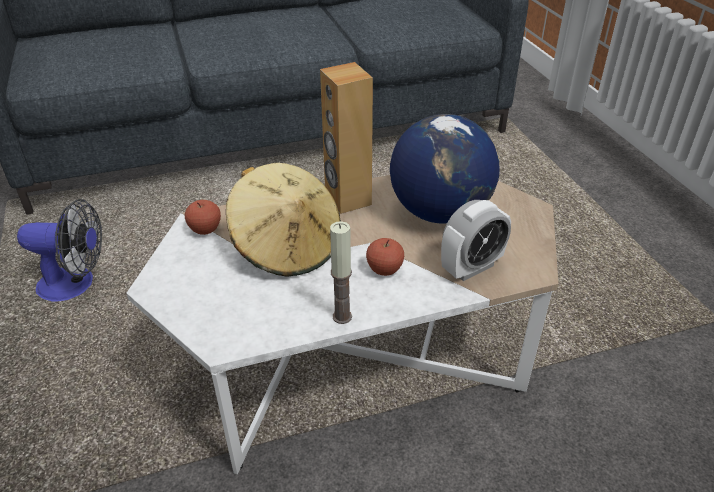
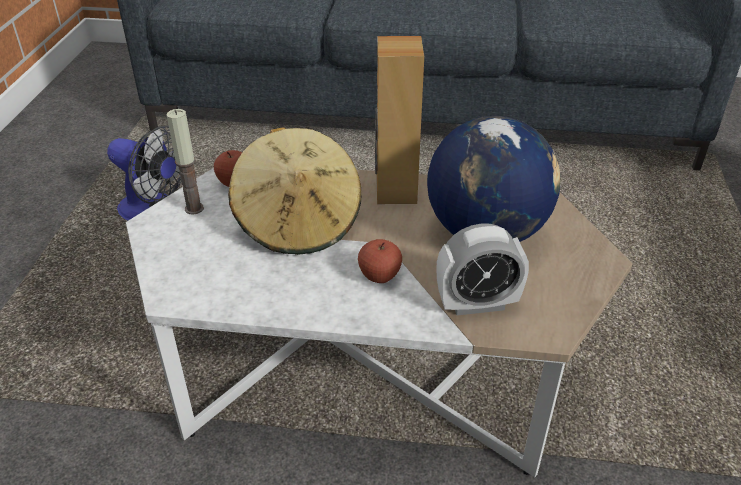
camera: 25 degrees right, 0 degrees up
candle [330,221,352,324] -> candle moved to [167,109,204,214]

